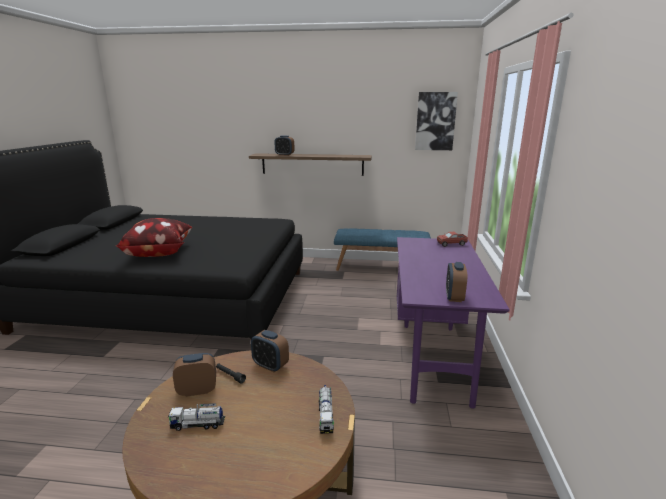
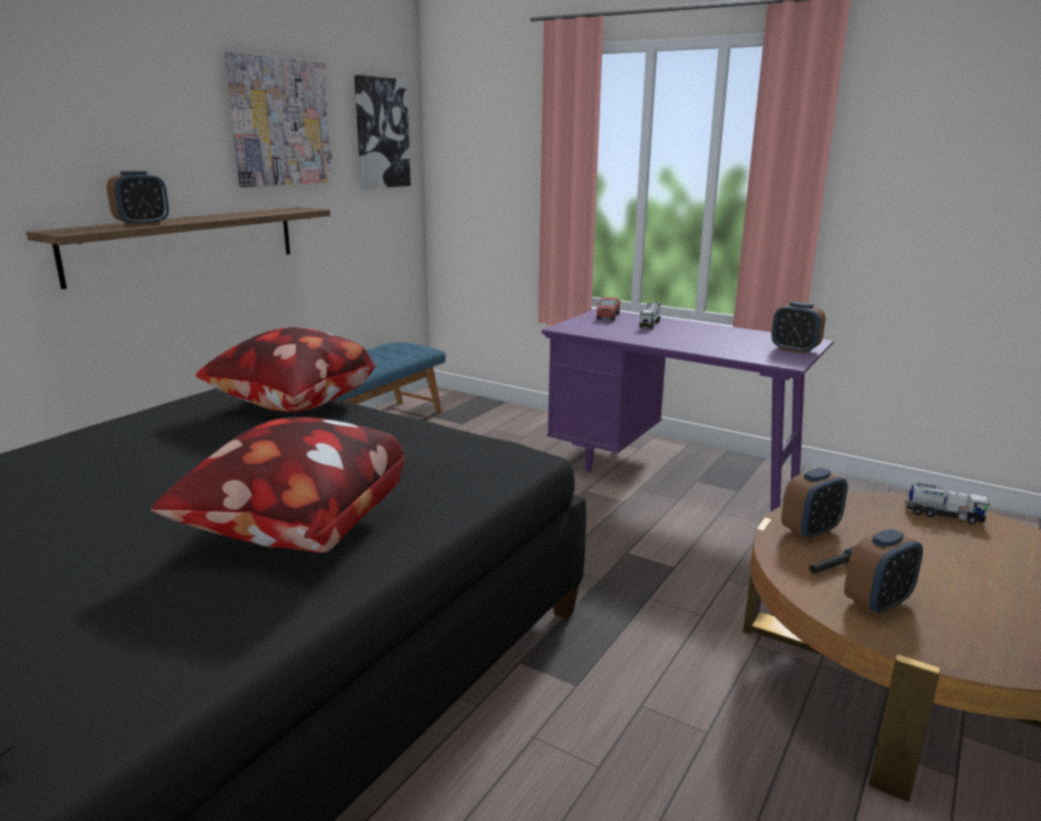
camera: 65 degrees left, 0 degrees up
toy truck [168,403,225,431] -> toy truck moved to [639,301,661,329]
alarm clock [173,353,216,397] -> alarm clock turned 135 degrees counterclockwise [844,529,923,616]
none -> pillow [195,327,377,412]
none -> picture [225,51,334,187]

